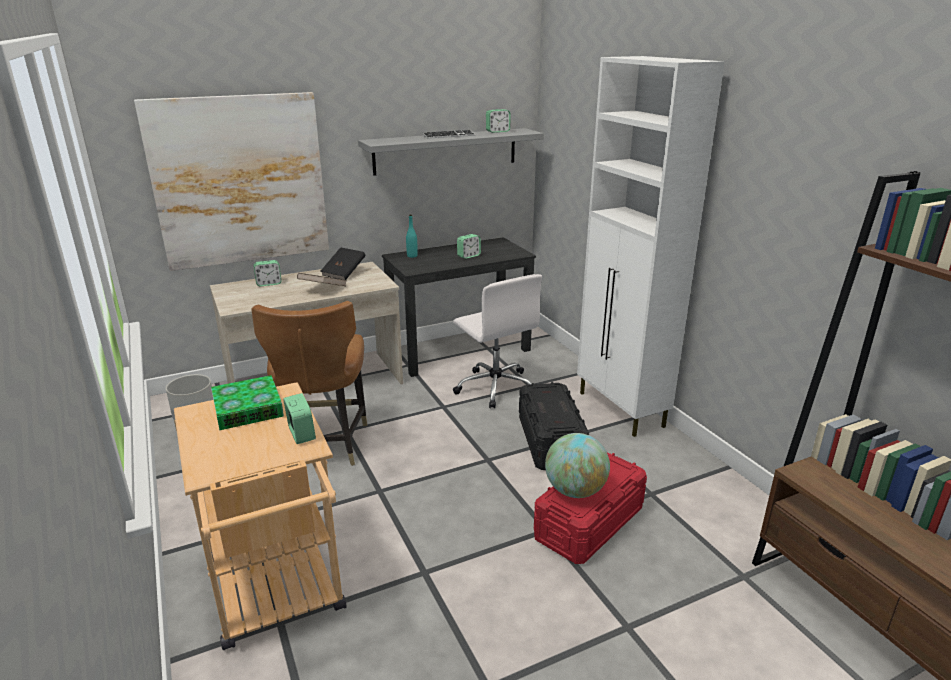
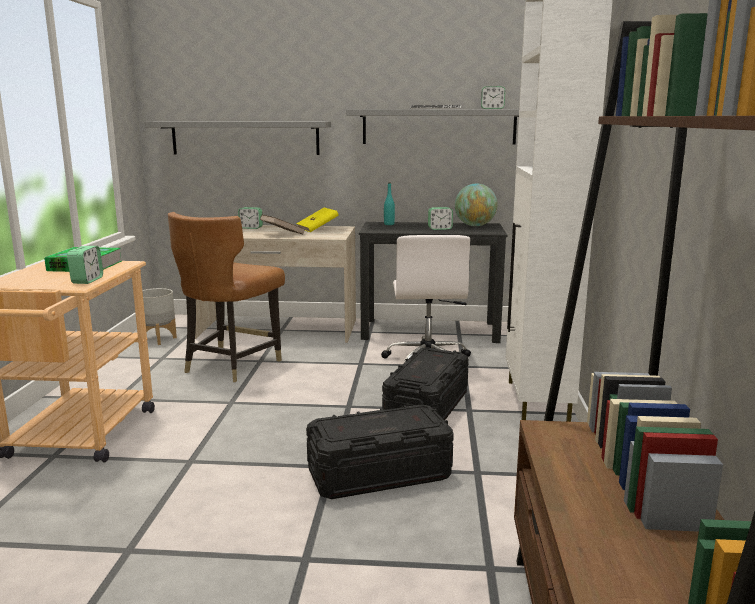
camera: 30 degrees right, 10 degrees down
picture [134,92,329,271] -> grey shelf [145,121,331,155]
black book [320,247,365,280] -> yellow book [296,207,339,232]
red storage box [534,452,647,564] -> black storage box [306,404,454,499]
globe [545,433,610,498] -> globe moved to [455,183,498,226]

